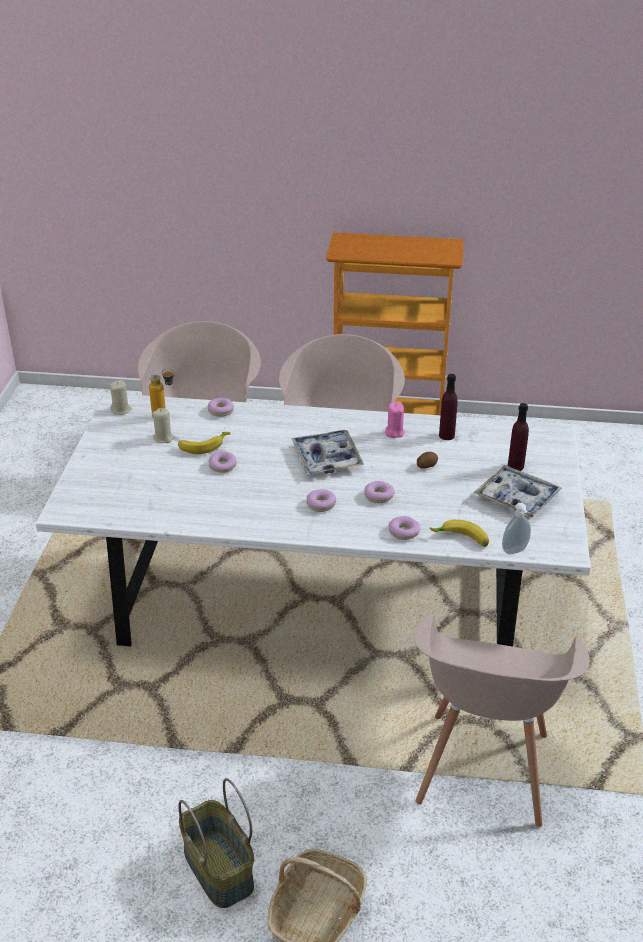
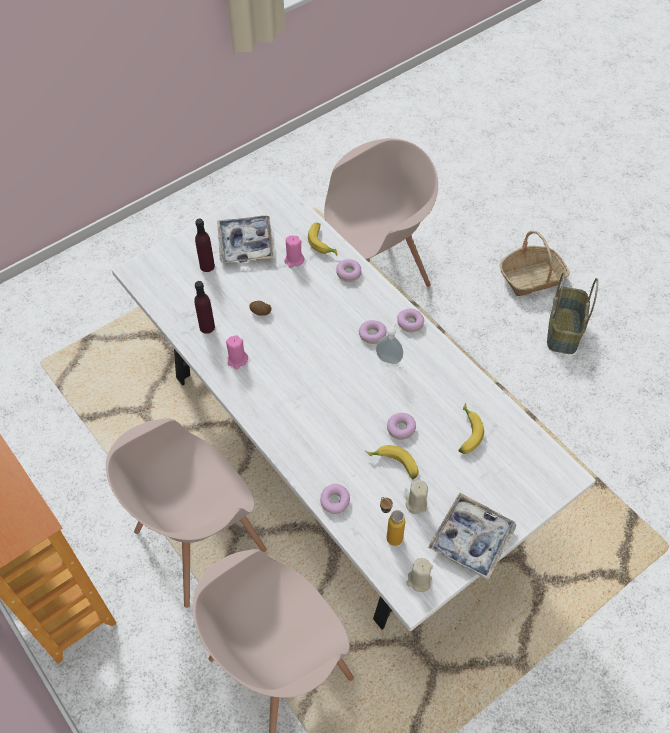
camera: 135 degrees left, 20 degrees up
tray [291,430,364,474] -> tray moved to [428,493,517,580]
donut [364,481,395,503] -> donut moved to [397,309,424,332]
soap dispenser [502,503,531,555] -> soap dispenser moved to [376,323,403,364]
none -> pink candle [284,235,305,268]
none -> banana [458,403,484,454]

